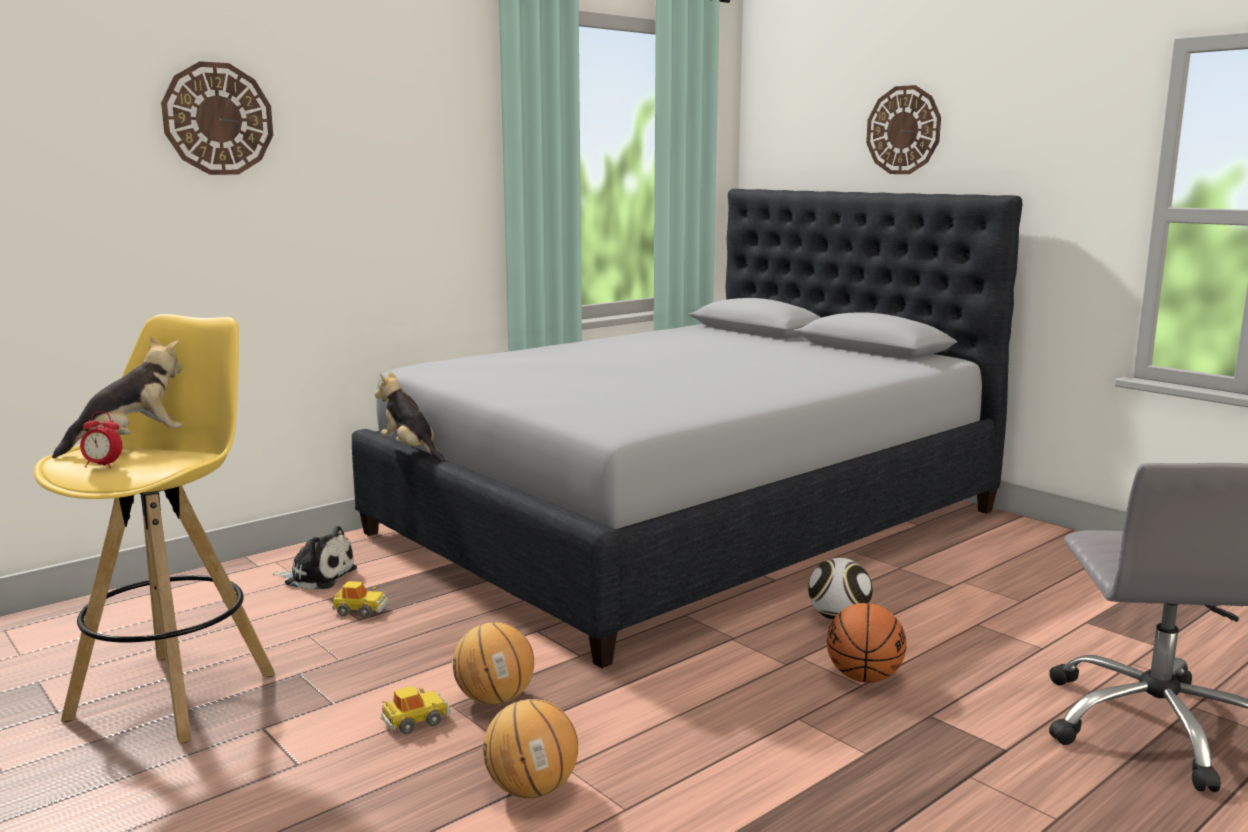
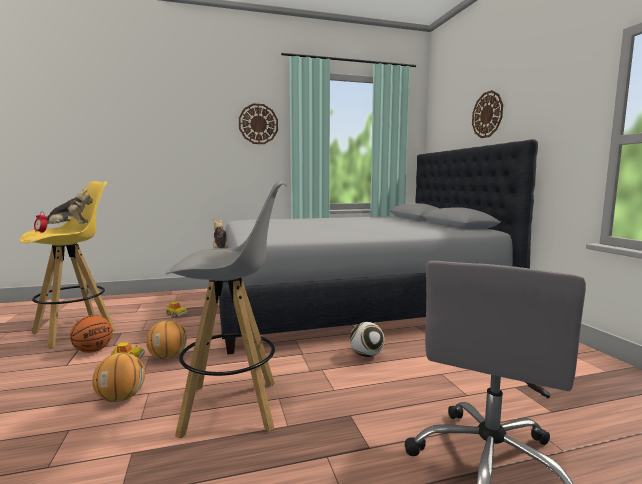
camera: 25 degrees right, 5 degrees down
wall clock [161,61,273,175] -> wall clock moved to [239,104,278,144]
plush toy [273,526,357,590] -> none
basketball [827,603,906,683] -> basketball moved to [70,315,112,353]
none -> grey stool [166,181,287,438]

